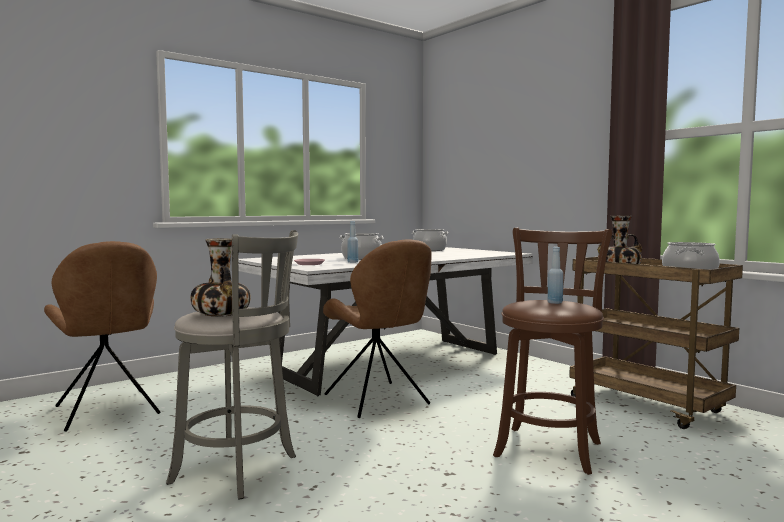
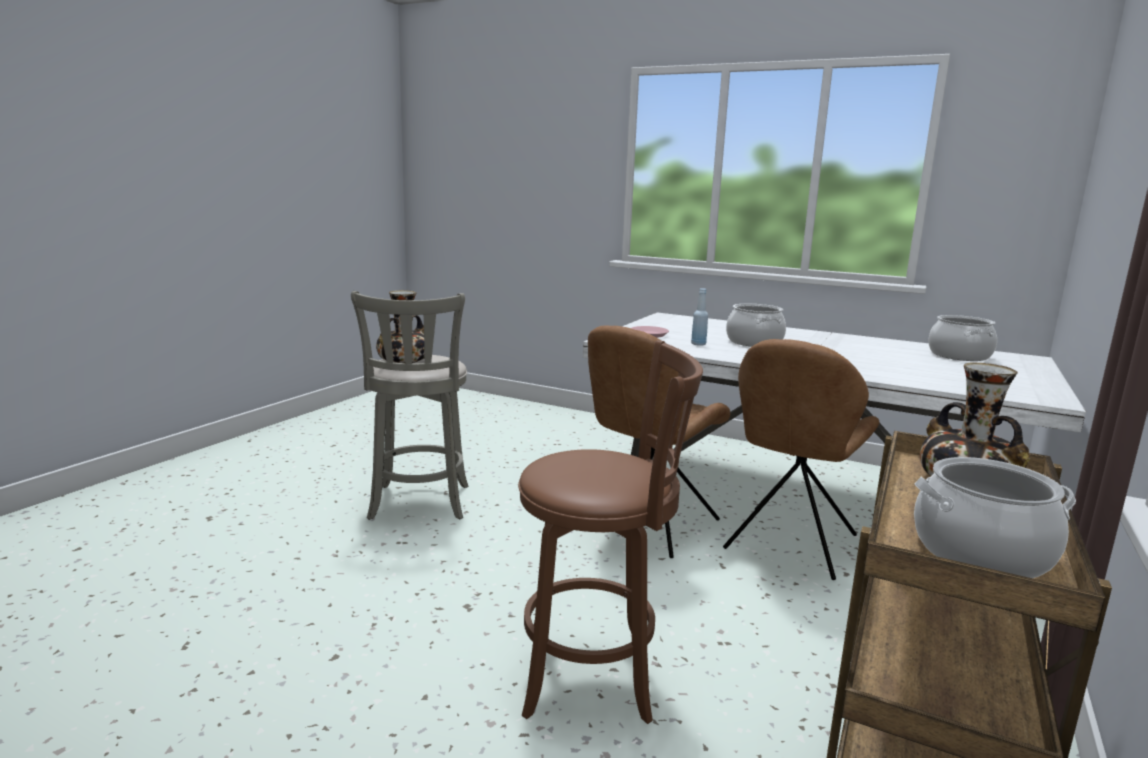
camera: 65 degrees right, 10 degrees up
brown chair [44,241,161,432] -> brown chair moved to [723,339,879,580]
blue bottle [547,247,563,304] -> none

